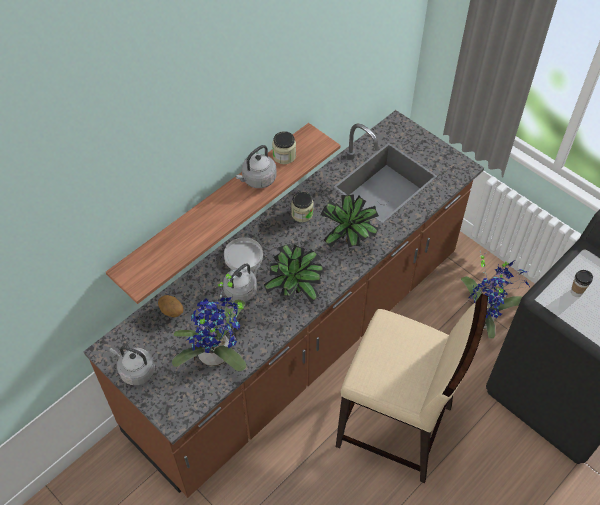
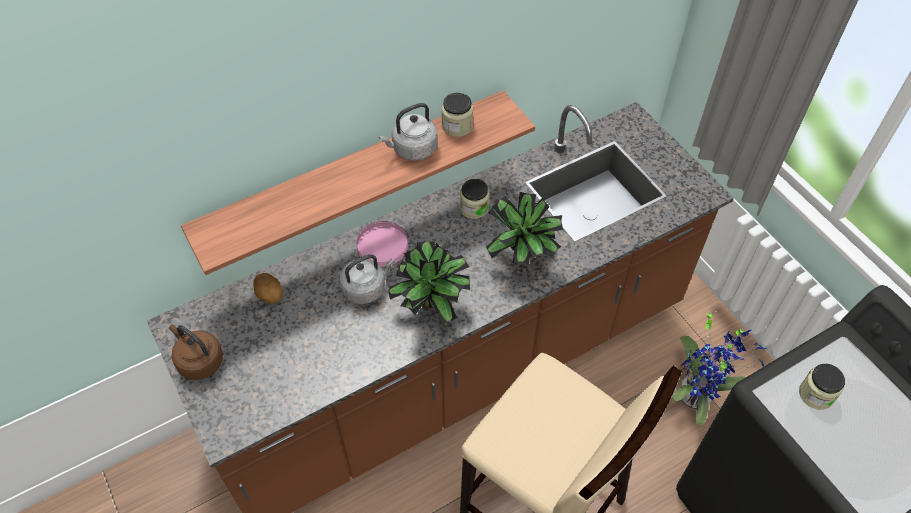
camera: 15 degrees right, 0 degrees up
grey kettle [110,346,155,386] -> brown kettle [169,324,223,380]
potted plant [172,269,246,371] -> none
white plate [224,237,263,271] -> pink plate [356,221,408,267]
cup [571,270,593,297] -> jar [799,364,845,410]

